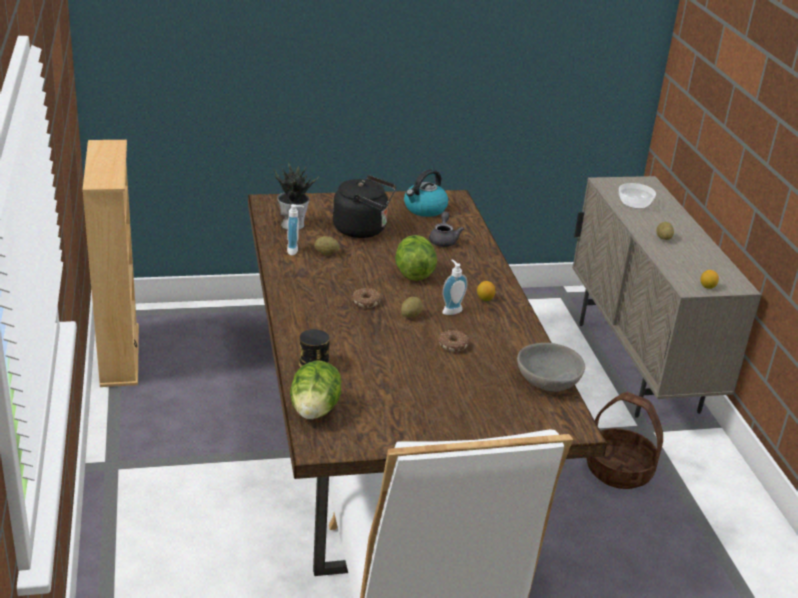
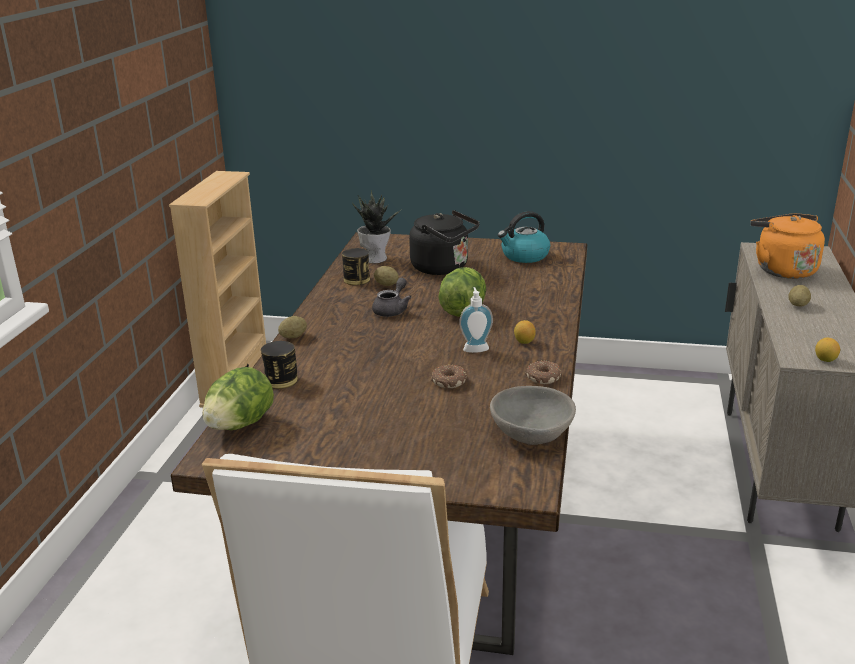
camera: 25 degrees right, 5 degrees down
soap dispenser [287,204,304,255] -> can [342,248,370,285]
donut [352,288,381,308] -> donut moved to [525,360,562,384]
potato [401,297,423,318] -> potato moved to [278,316,307,338]
grey teapot [429,211,464,247] -> grey teapot moved to [372,277,412,317]
basket [587,392,663,489] -> none
bowl [619,183,656,209] -> orange kettle [750,213,825,279]

